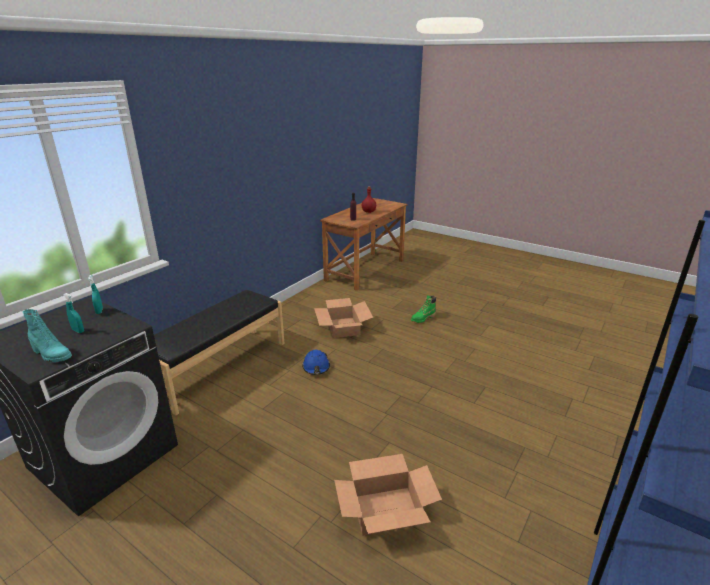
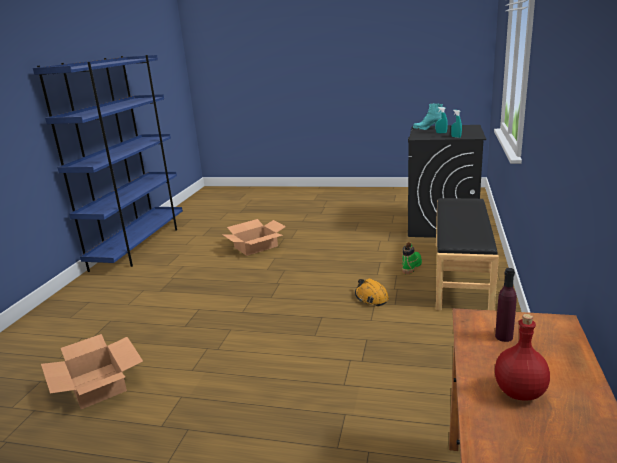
camera: 160 degrees right, 5 degrees down
blue hard hat [302,350,330,375] -> orange hard hat [355,278,389,306]
cardboard box [314,298,373,338] -> cardboard box moved to [41,334,143,409]
green boot [411,295,436,323] -> green boot moved to [402,242,422,274]

